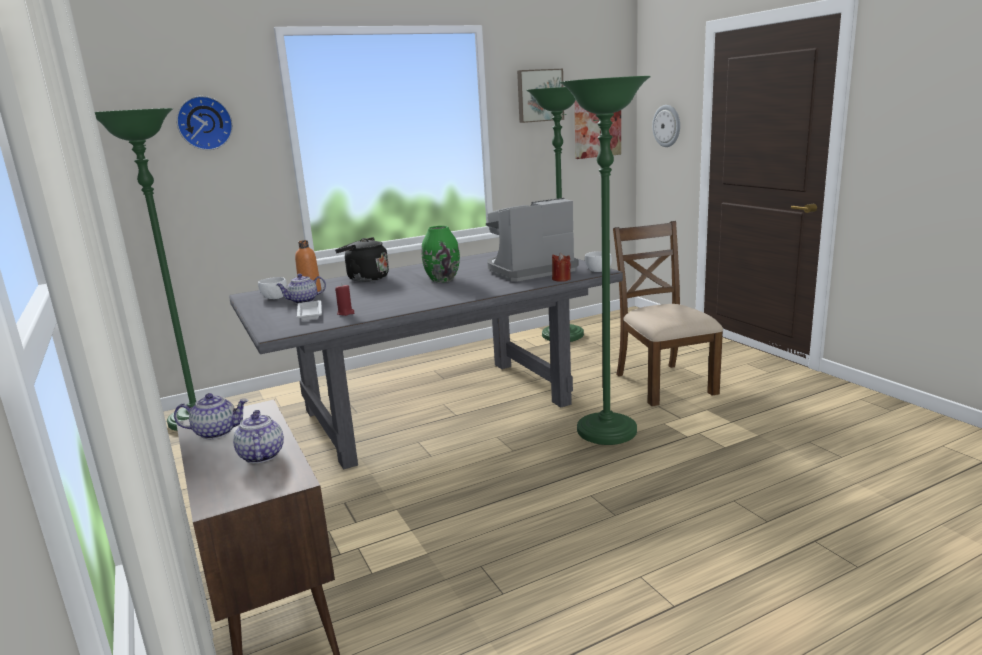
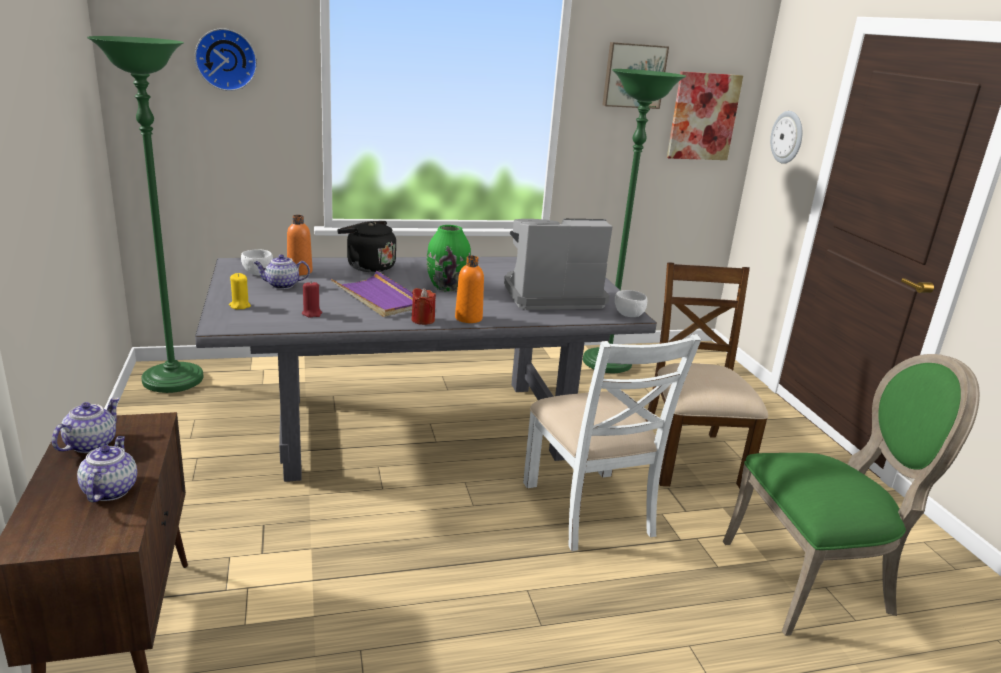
camera: 10 degrees right, 5 degrees up
teapot [174,393,248,439] -> teapot turned 75 degrees counterclockwise [52,397,120,453]
white tray [297,300,322,320] -> none
red candle [552,253,571,282] -> red candle moved to [412,288,436,325]
green floor lamp [560,76,651,445] -> white chair [523,334,701,551]
none -> yellow candle [229,273,251,309]
none -> purple tray [330,271,413,317]
none -> orange bottle [455,256,484,323]
none -> green chair [723,354,980,636]

